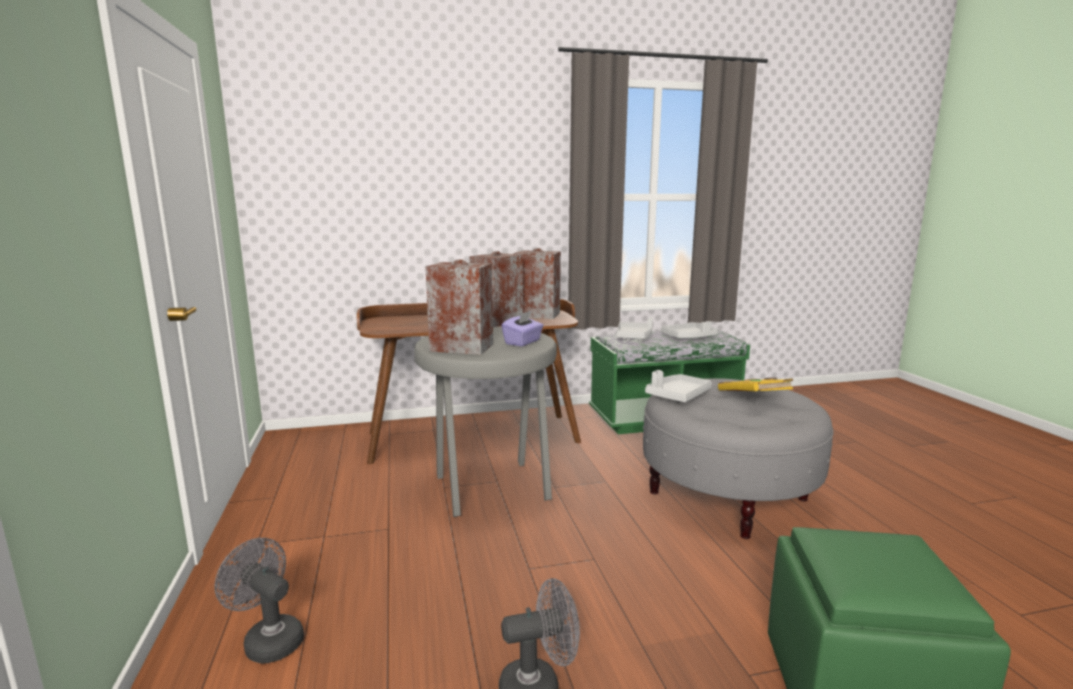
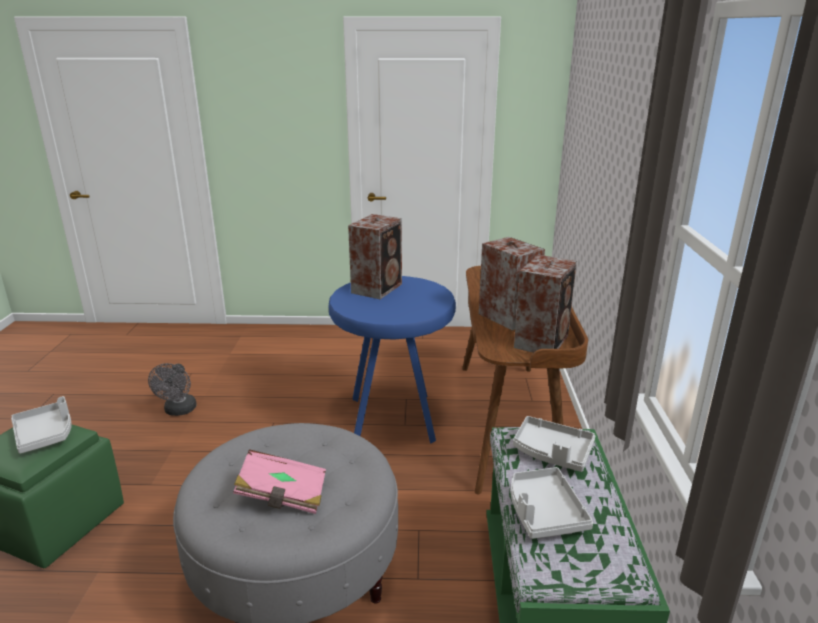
camera: 105 degrees right, 10 degrees up
grey fan [215,538,304,664] -> none
grey stool [414,327,557,517] -> blue stool [329,276,456,444]
purple tissue box [501,311,544,347] -> none
grey tray [645,370,712,402] -> grey tray moved to [11,396,72,454]
yellow book [718,377,793,391] -> pink book [233,449,326,514]

